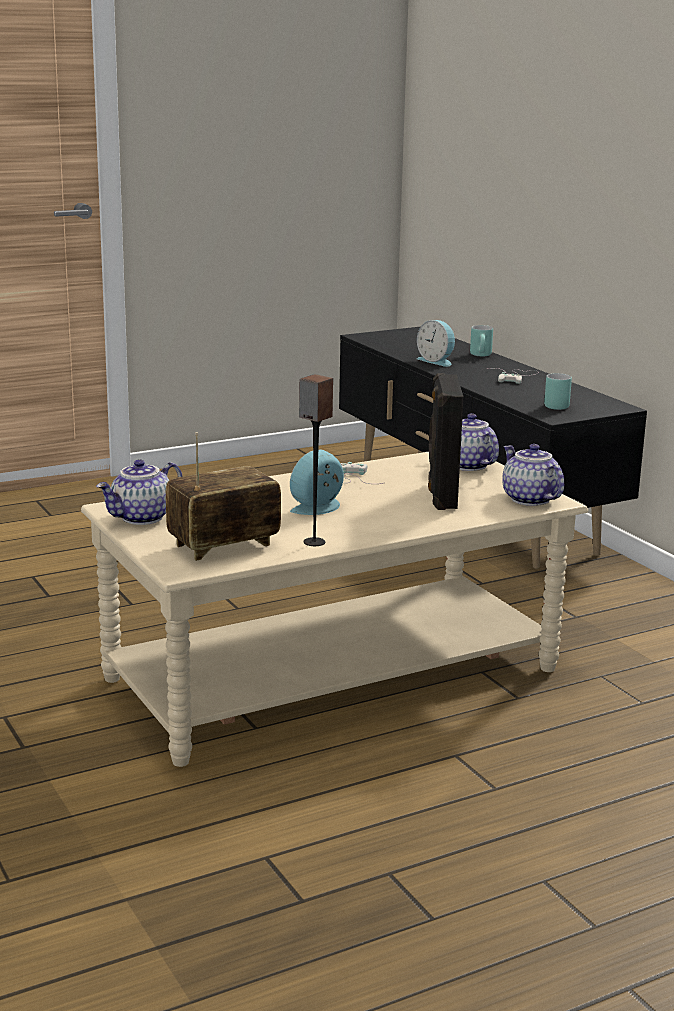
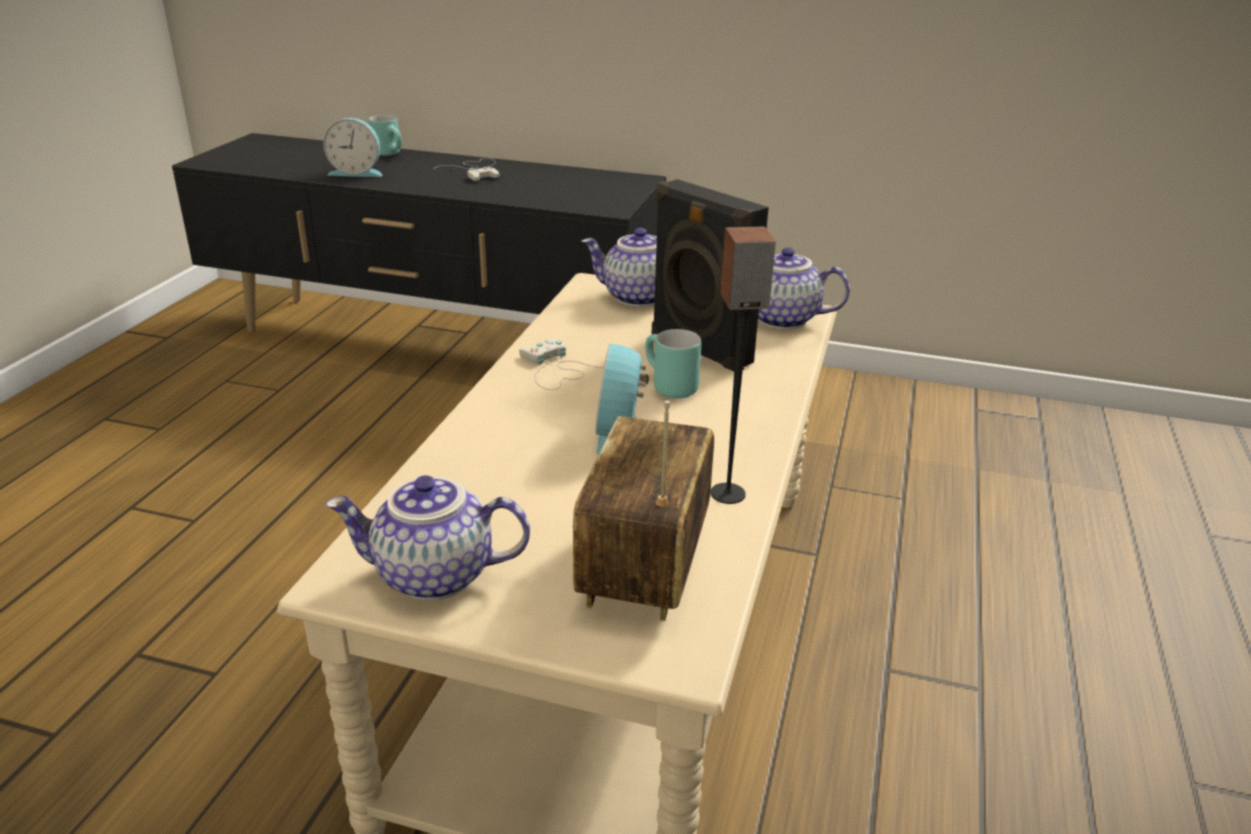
camera: 45 degrees left, 10 degrees up
teapot [96,459,183,525] -> teapot turned 90 degrees clockwise [326,475,530,601]
turquoise mug [544,373,572,410] -> turquoise mug moved to [645,329,701,398]

